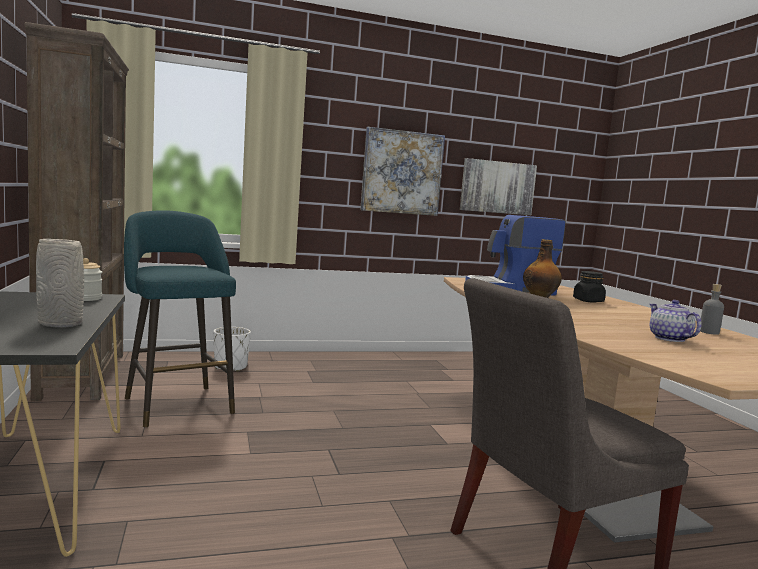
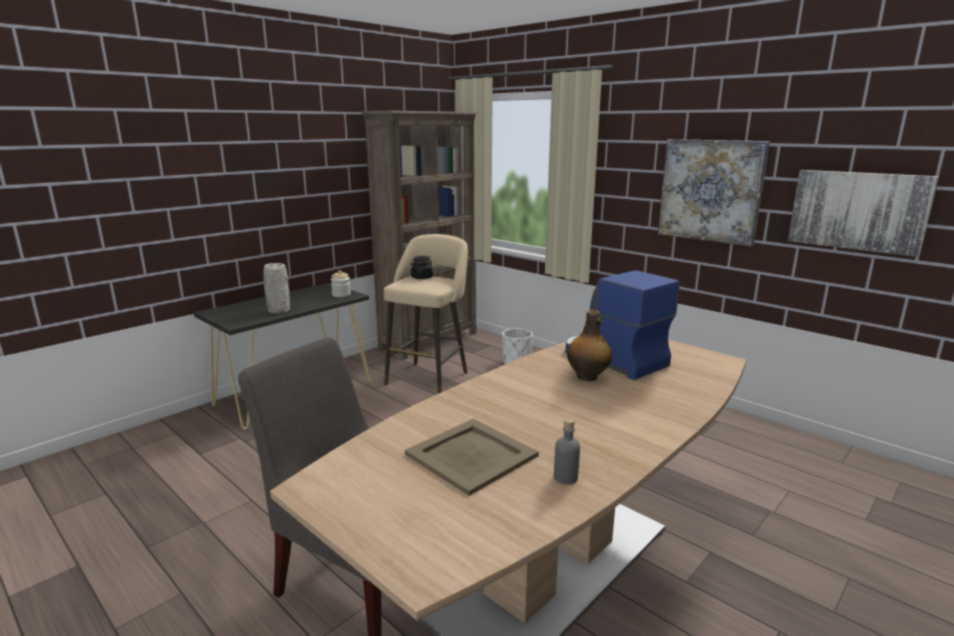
camera: 60 degrees right, 10 degrees up
turquoise stool [124,210,236,427] -> beige stool [384,234,468,394]
black jar [573,271,606,303] -> black jar moved to [410,256,433,279]
teapot [649,300,702,342] -> beige tray [405,419,539,496]

